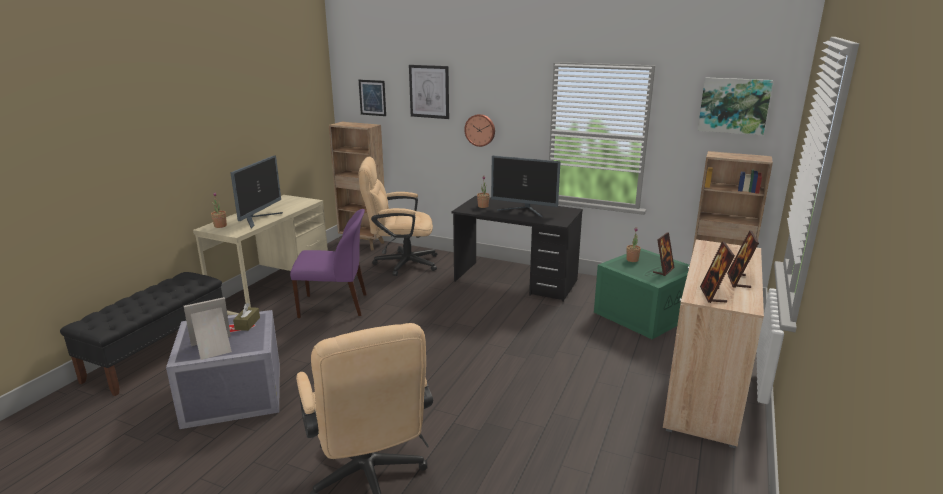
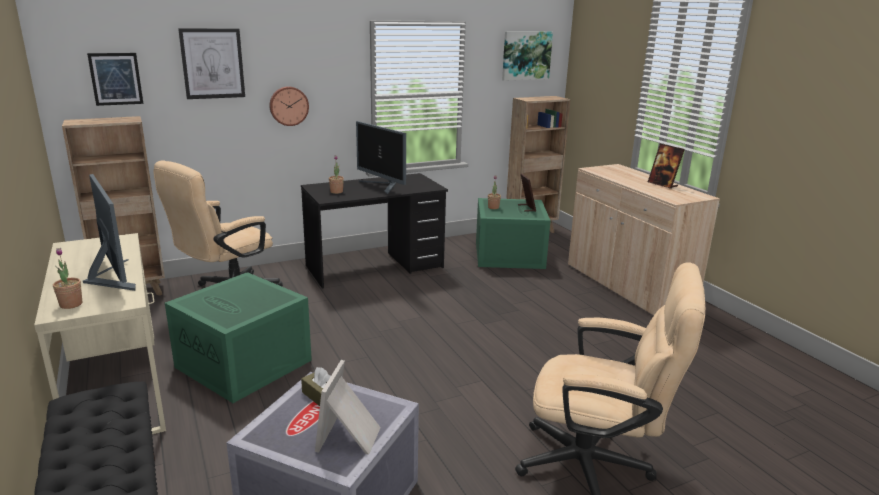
camera: 50 degrees left, 0 degrees up
purple chair [290,209,367,318] -> green storage box [165,272,312,403]
monitor [491,156,560,217] -> monitor turned 75 degrees clockwise [356,121,406,194]
picture frame [700,241,735,303] -> none

